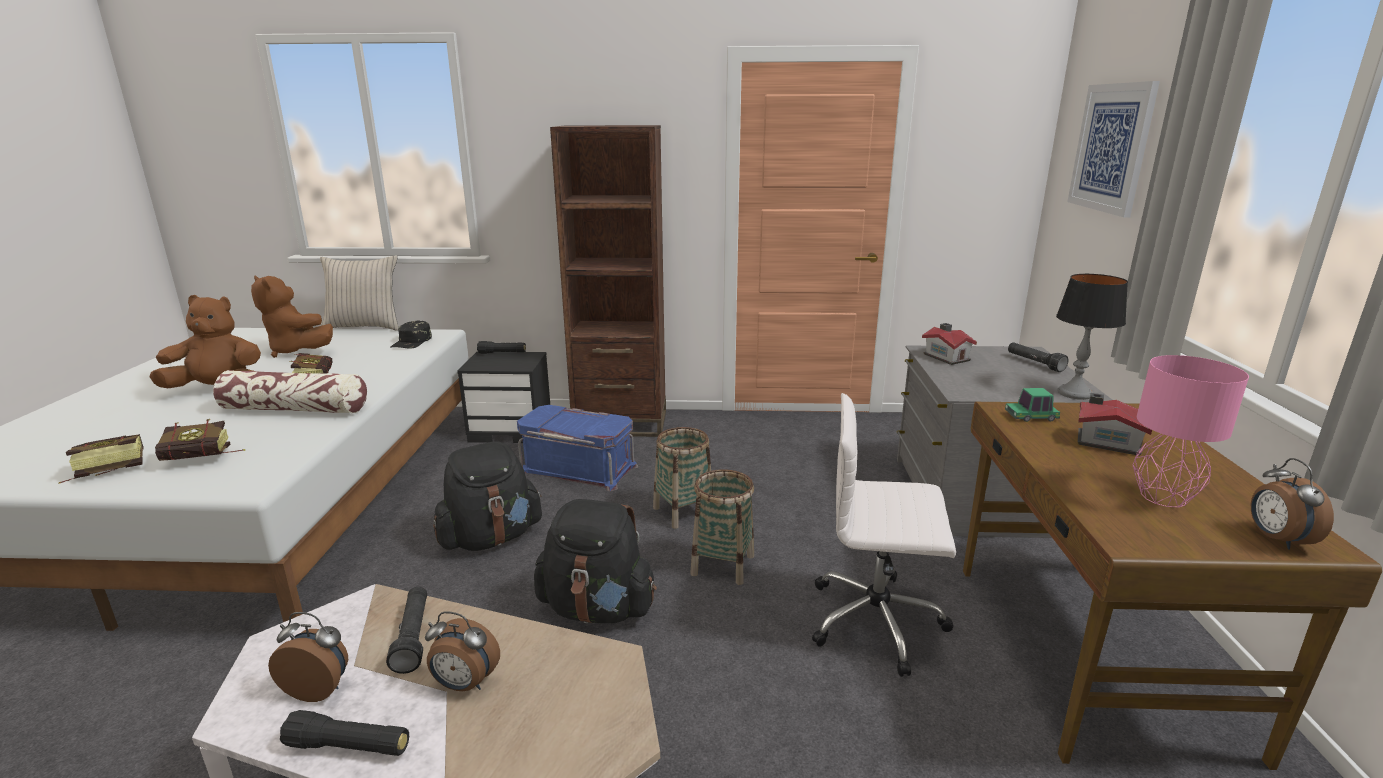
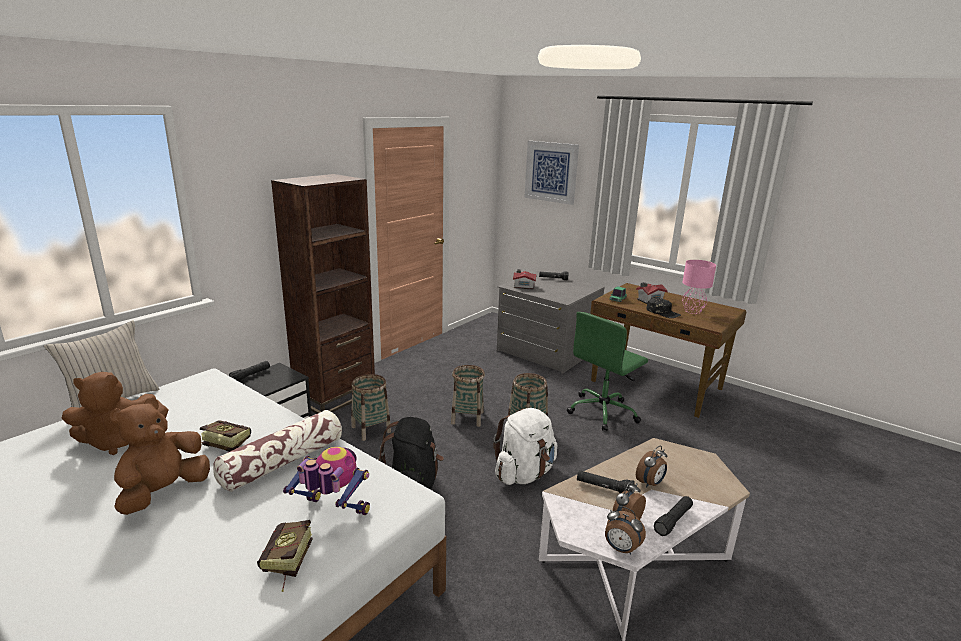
camera: 55 degrees left, 0 degrees up
book [155,419,246,461] -> toy robot [283,447,370,515]
black cap [390,320,432,349] -> black cap moved to [646,297,681,318]
blue storage box [517,405,638,491] -> basket [351,374,391,441]
black backpack [534,499,657,623] -> white backpack [493,408,557,485]
white office chair [812,393,956,677] -> green office chair [567,312,648,431]
table lamp [1056,274,1128,400] -> none
alarm clock [1251,458,1334,550] -> alarm clock moved to [605,506,646,555]

